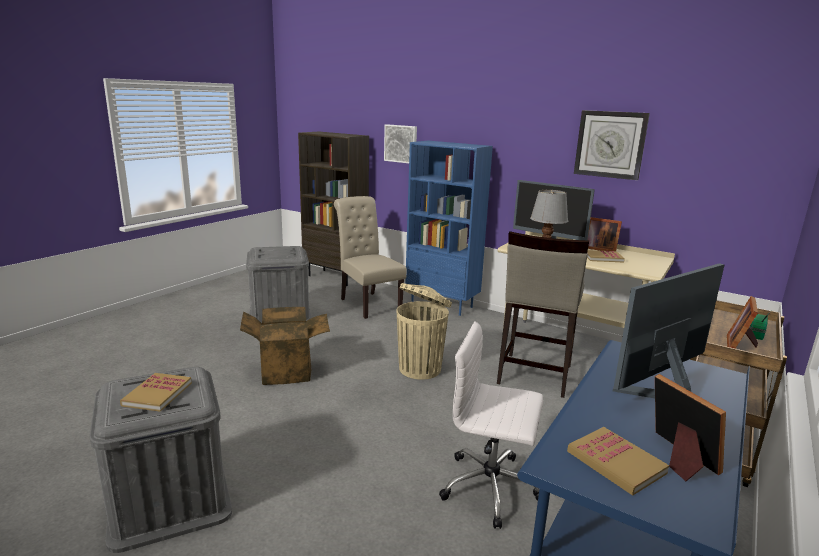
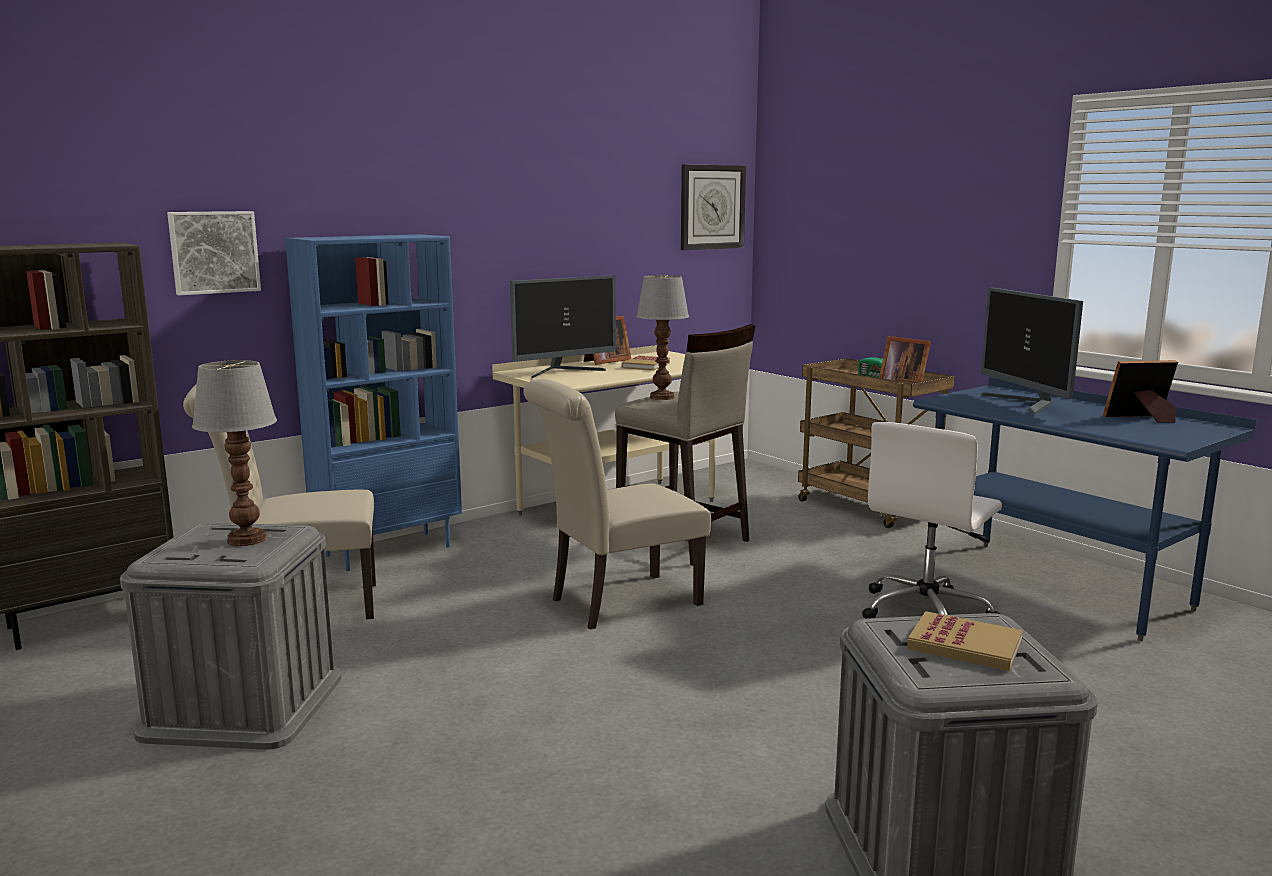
camera: 70 degrees left, 5 degrees down
cardboard box [240,307,330,385] -> none
beige trash can [396,283,452,380] -> beige chair [523,379,711,630]
book [567,427,669,496] -> none
wall clock [574,110,650,180] -> wall clock moved to [681,164,746,250]
none -> table lamp [192,360,277,546]

